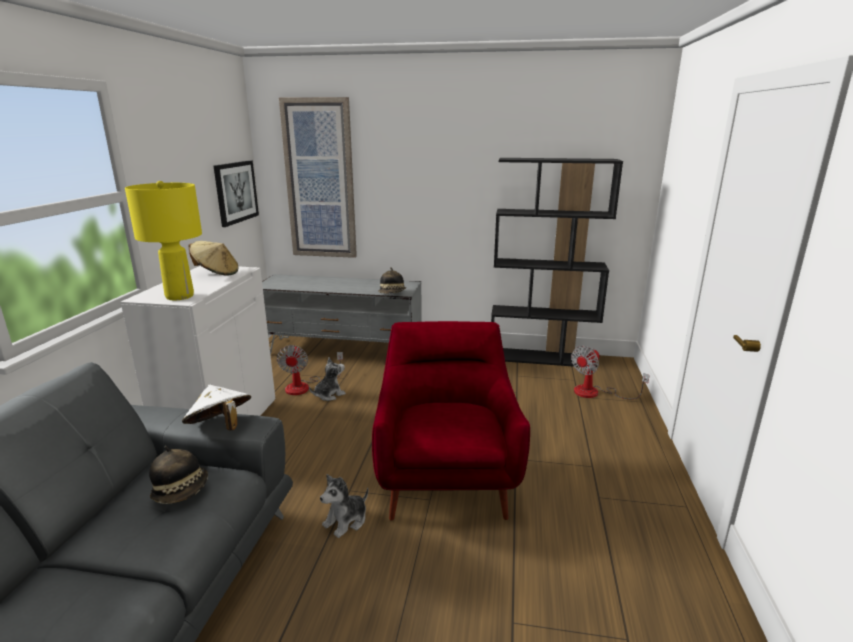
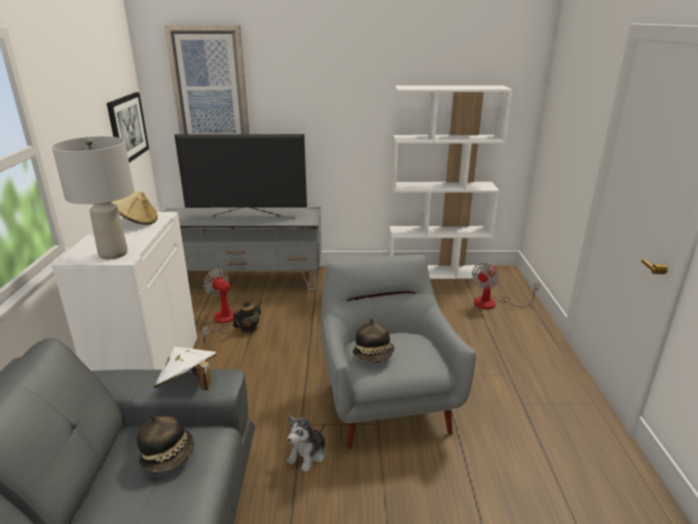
camera: 10 degrees left, 5 degrees up
yellow table lamp [125,181,202,300] -> grey table lamp [52,136,134,259]
fan [277,345,343,395] -> fan turned 150 degrees clockwise [202,269,234,343]
plush toy [309,357,346,401] -> teapot [233,300,262,332]
red armchair [372,321,530,521] -> grey armchair [321,255,476,449]
hat [378,267,406,293] -> hat moved to [353,319,394,363]
black bookcase [491,158,623,367] -> white bookcase [389,86,513,279]
none -> television [174,134,307,217]

